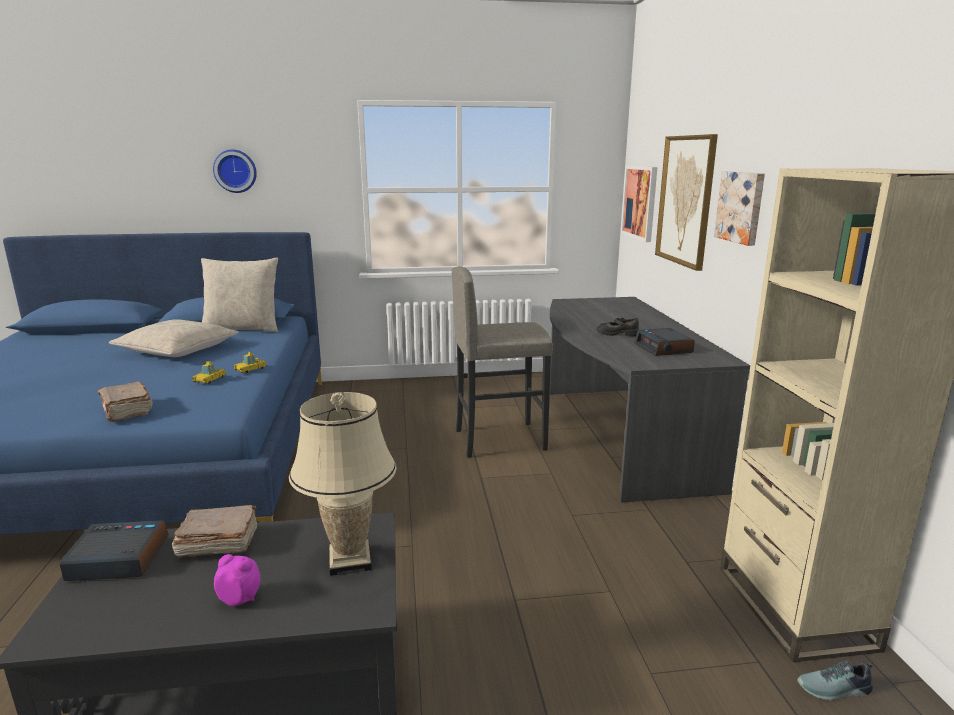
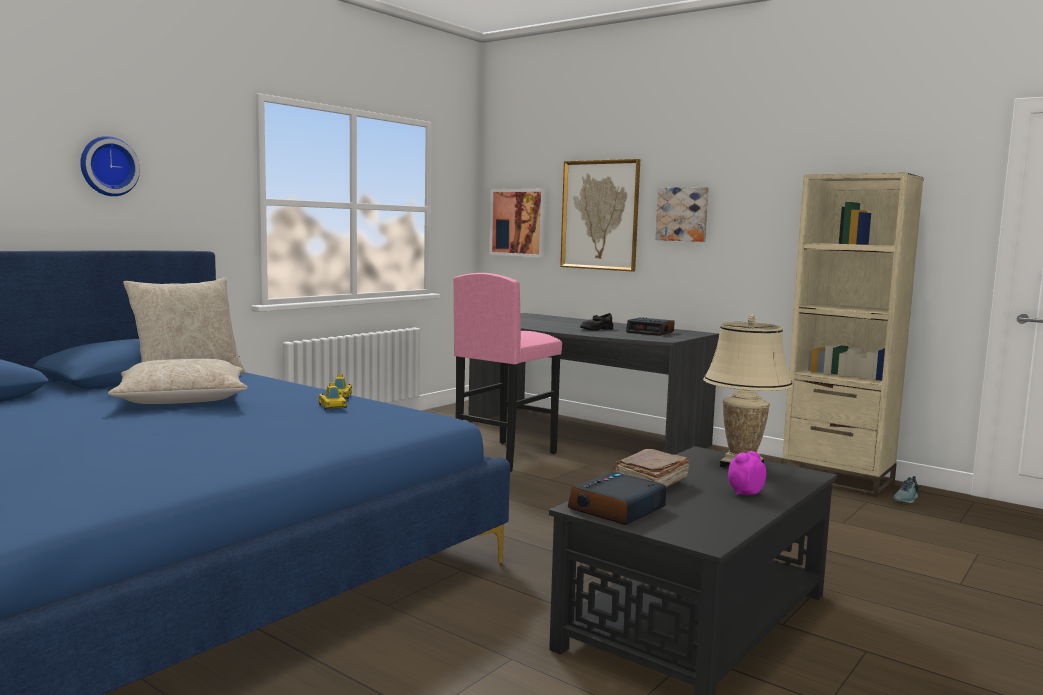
camera: 45 degrees left, 10 degrees down
brown book [97,382,153,422] -> none
grey stool [452,266,553,458] -> pink stool [454,273,562,472]

